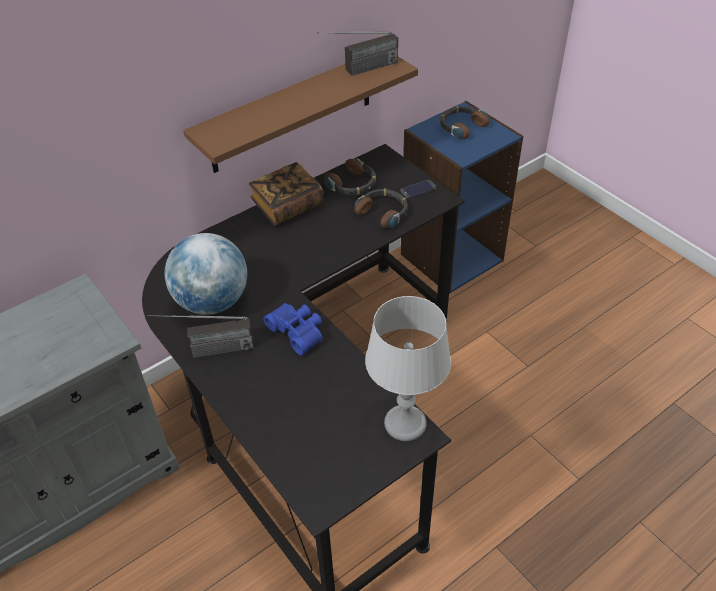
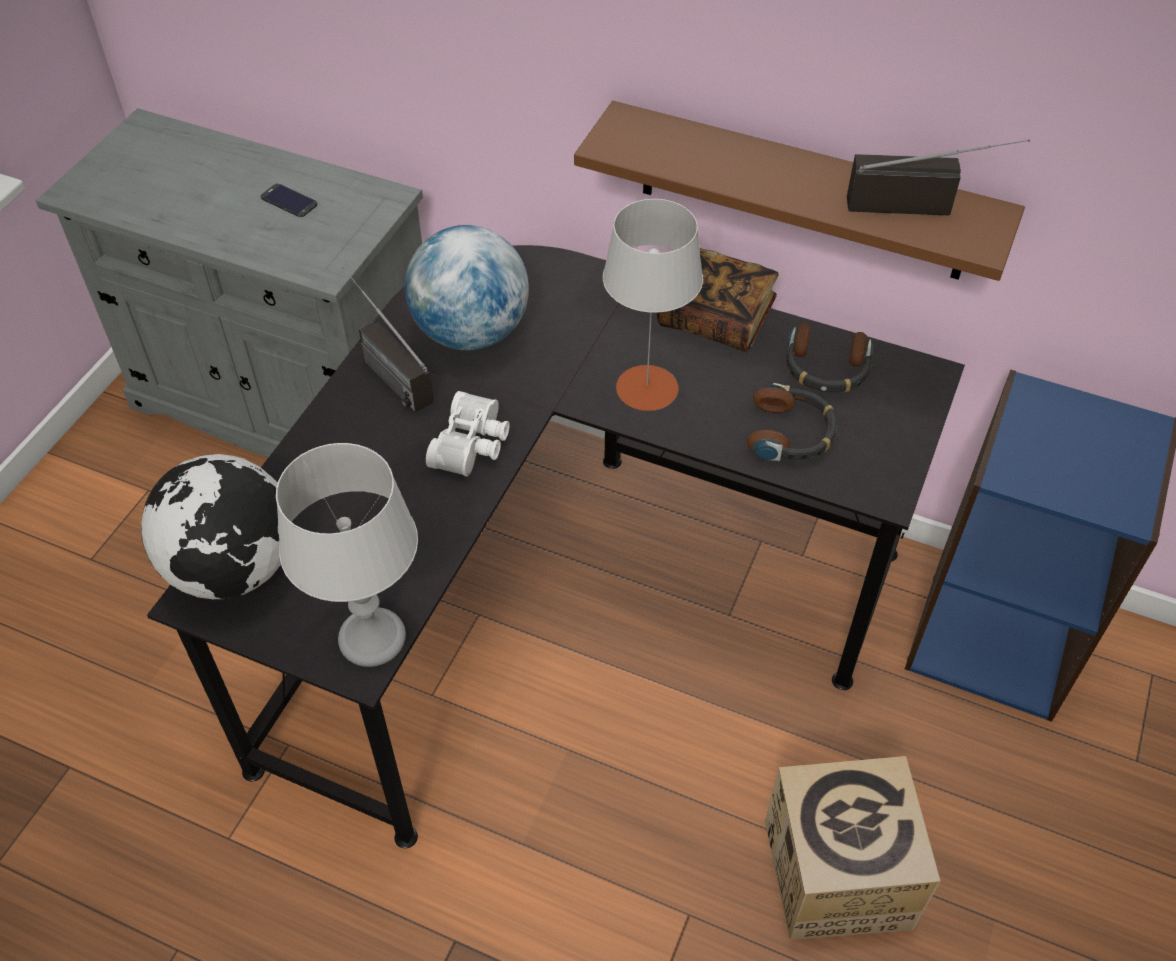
camera: 60 degrees right, 5 degrees up
blue binoculars [263,303,323,355] -> white binoculars [426,391,510,477]
radio [317,32,398,76] -> radio turned 150 degrees clockwise [847,139,1030,216]
phone [400,180,436,199] -> phone moved to [261,183,317,217]
headphones [440,106,489,139] -> none
none -> globe [141,454,281,599]
none -> grey table lamp [603,199,703,411]
none -> cardboard box [765,756,941,940]

